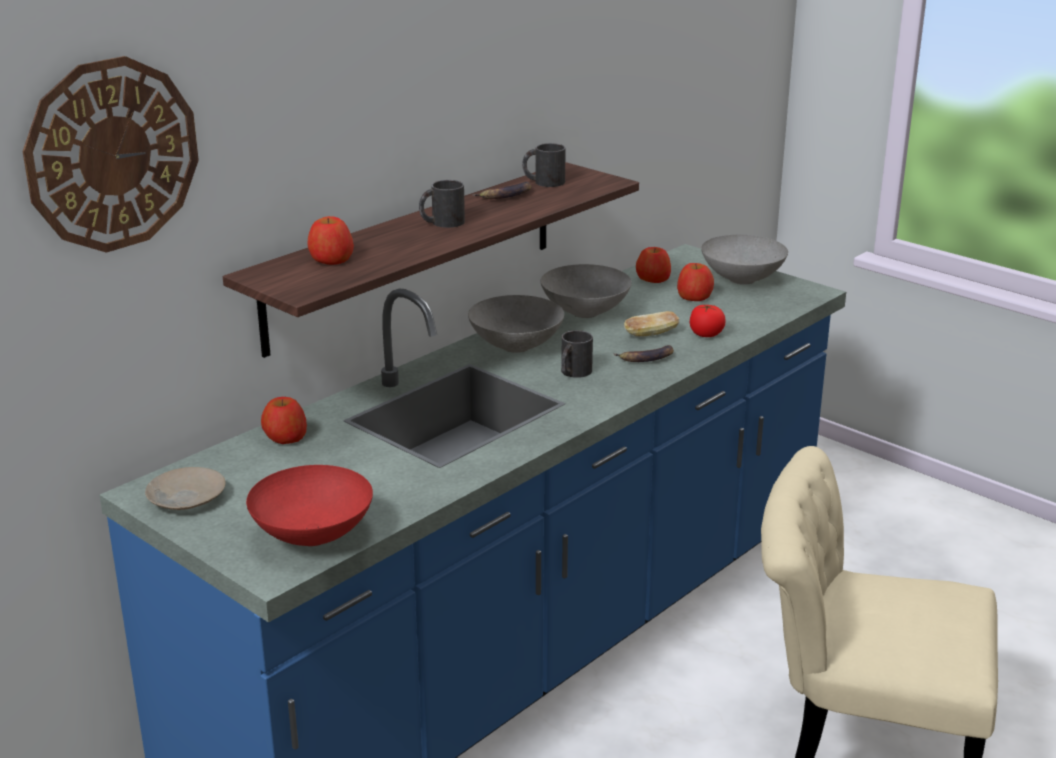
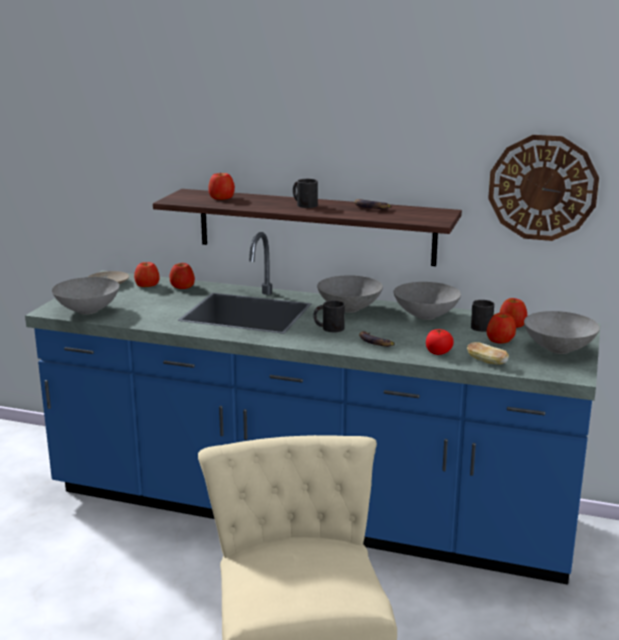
camera: 65 degrees right, 5 degrees down
wall clock [23,56,199,253] -> wall clock moved to [488,135,599,241]
red bowl [246,465,373,546] -> grey bowl [52,277,120,314]
black mug [522,143,566,187] -> black mug moved to [471,300,494,332]
bread [624,311,680,337] -> bread moved to [467,342,509,365]
none -> apple [134,262,160,287]

